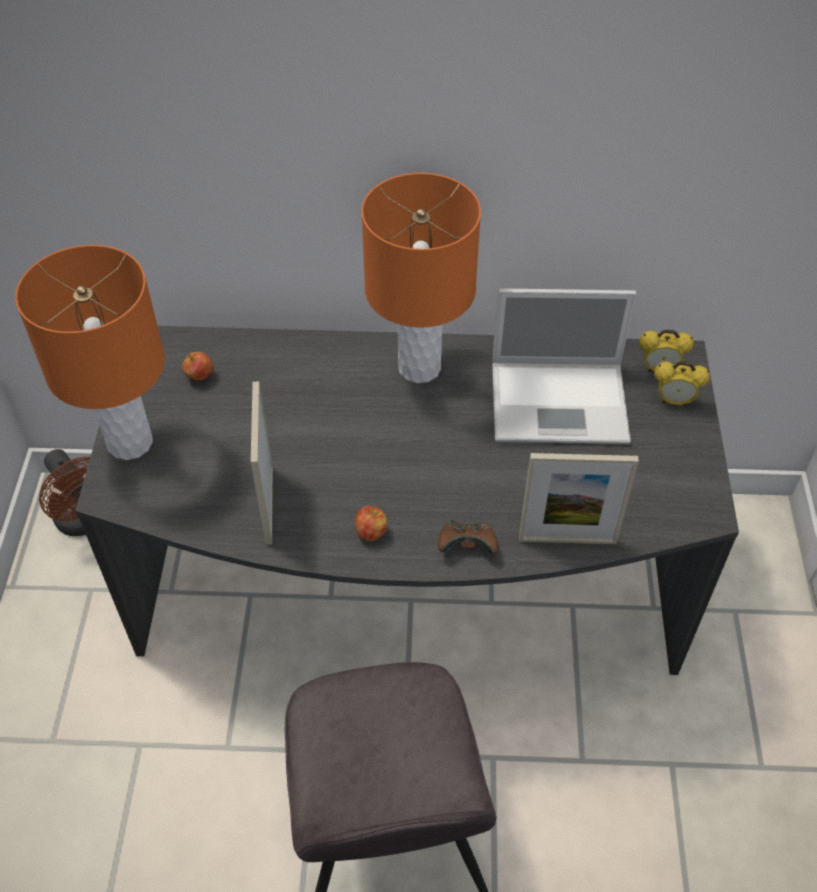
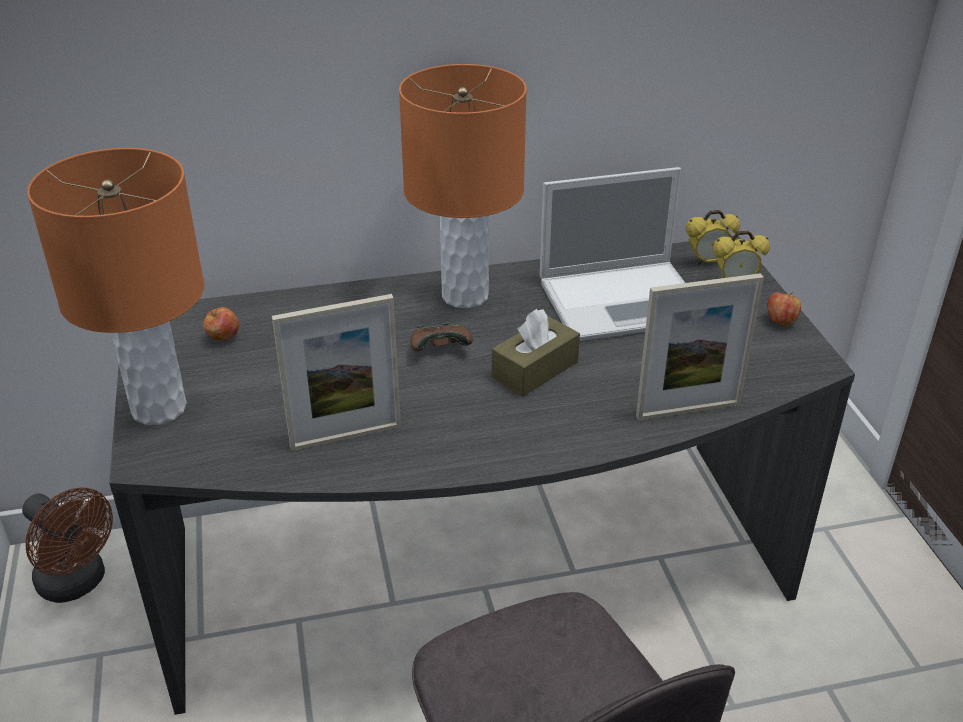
camera: 15 degrees left, 15 degrees down
picture frame [251,382,273,545] -> picture frame turned 90 degrees counterclockwise [272,294,401,451]
apple [355,506,388,541] -> apple moved to [767,291,801,325]
brown game controller [438,520,498,554] -> brown game controller moved to [410,322,473,352]
none -> brown tissue box [492,309,580,396]

